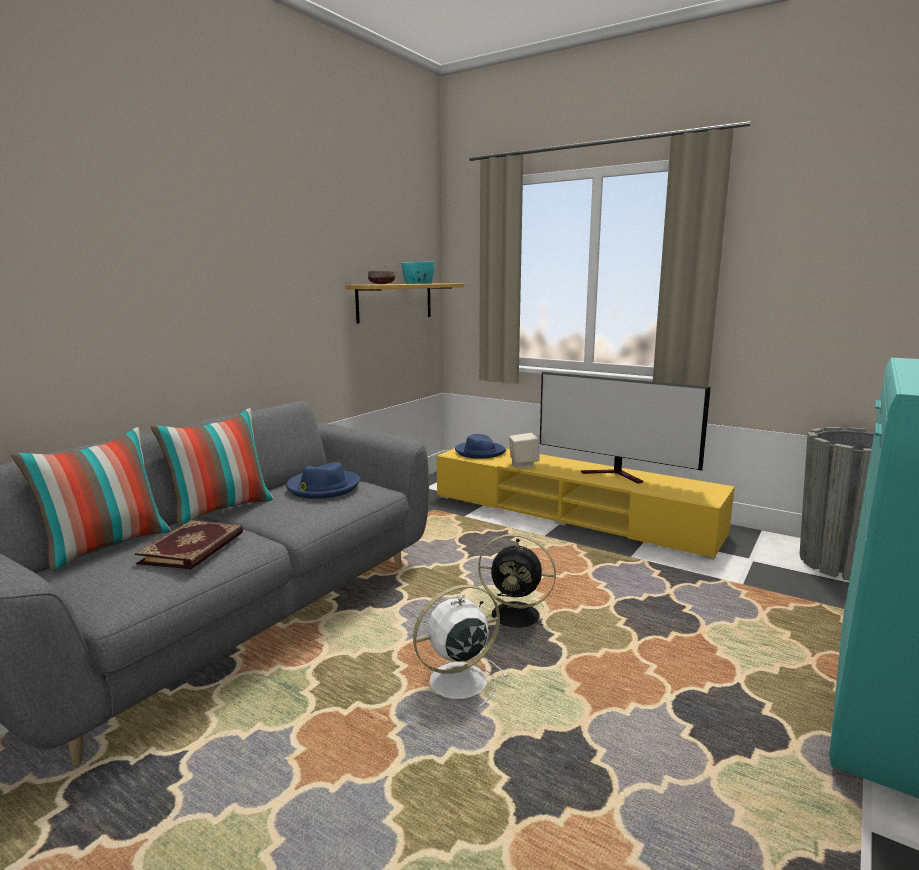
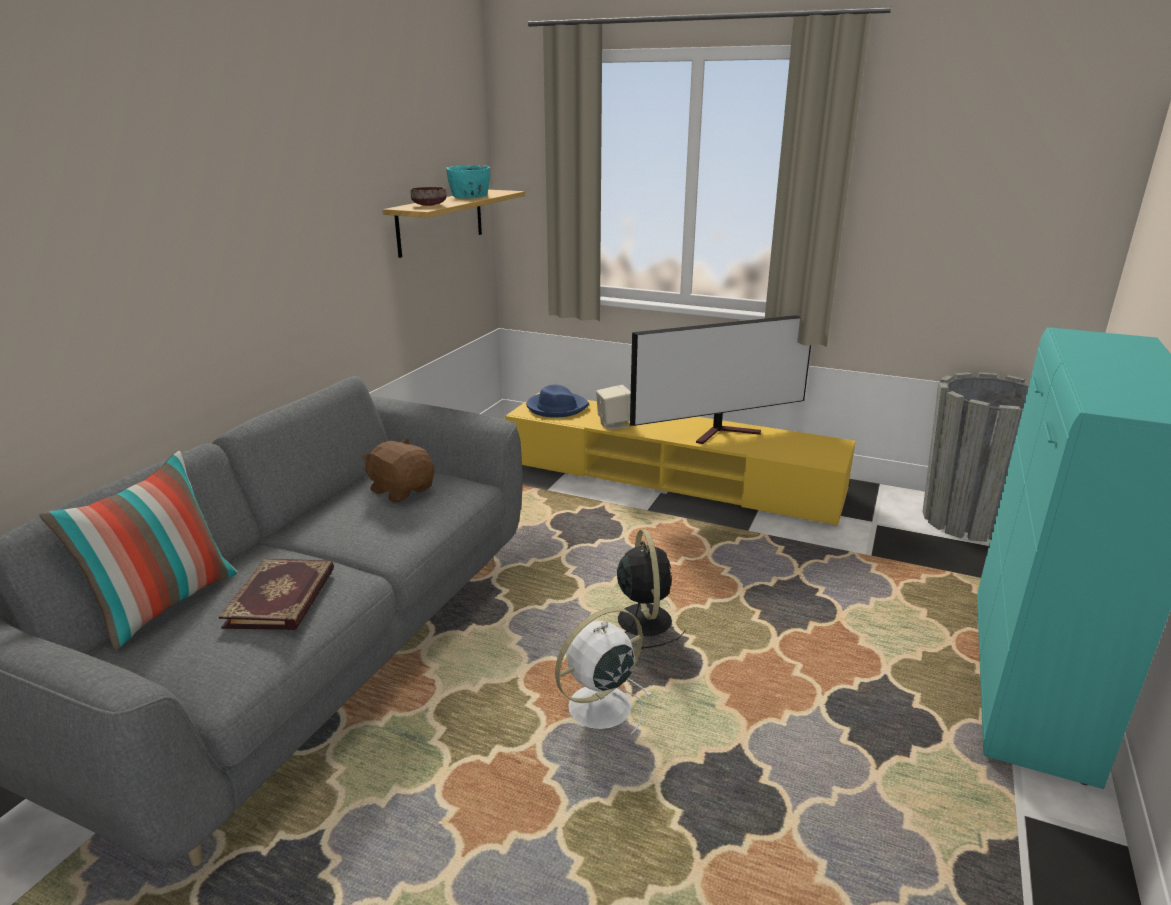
camera: 10 degrees left, 10 degrees up
pillow [151,408,274,527] -> none
blue hat [286,462,360,499] -> brown plush toy [361,439,434,503]
black fan [478,534,556,629] -> black fan turned 105 degrees counterclockwise [617,530,686,650]
television [540,372,711,484] -> television turned 45 degrees counterclockwise [630,315,811,444]

